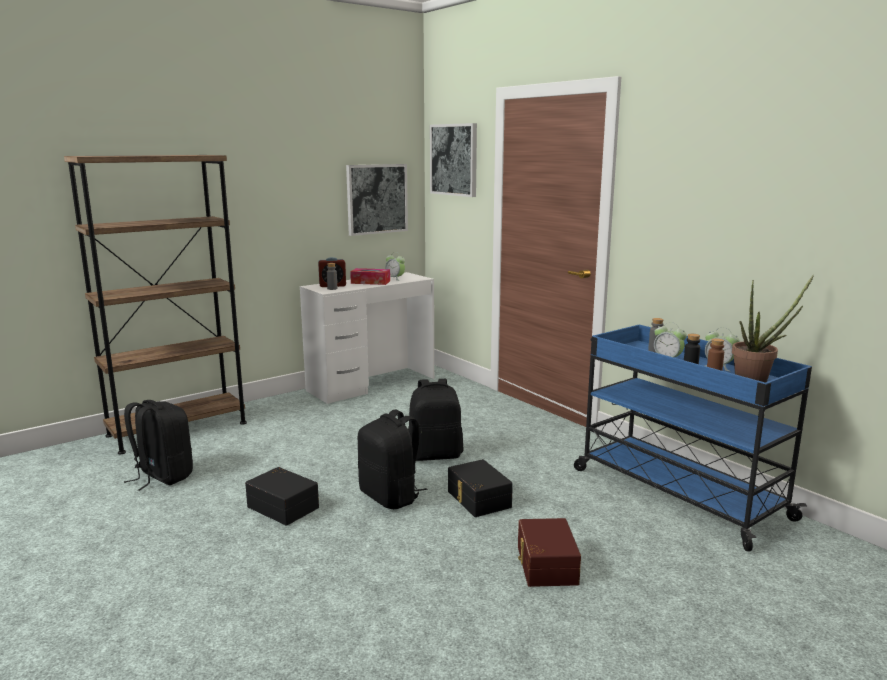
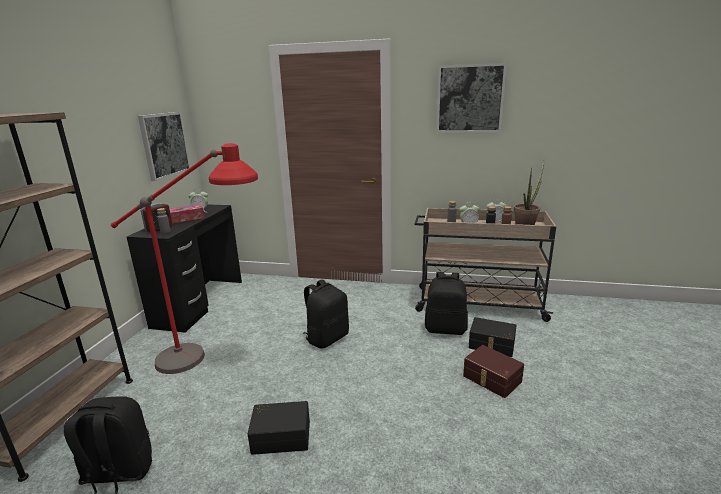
camera: 40 degrees left, 5 degrees up
white desk [300,272,434,404] -> black desk [127,204,242,333]
black backpack [358,409,427,509] -> black backpack moved to [425,272,468,335]
picture [430,123,477,197] -> picture moved to [436,63,507,133]
black storage box [448,459,513,517] -> black storage box moved to [469,317,517,357]
blue cart [574,325,812,551] -> beige cart [415,208,556,322]
none -> red floor lamp [111,143,258,374]

